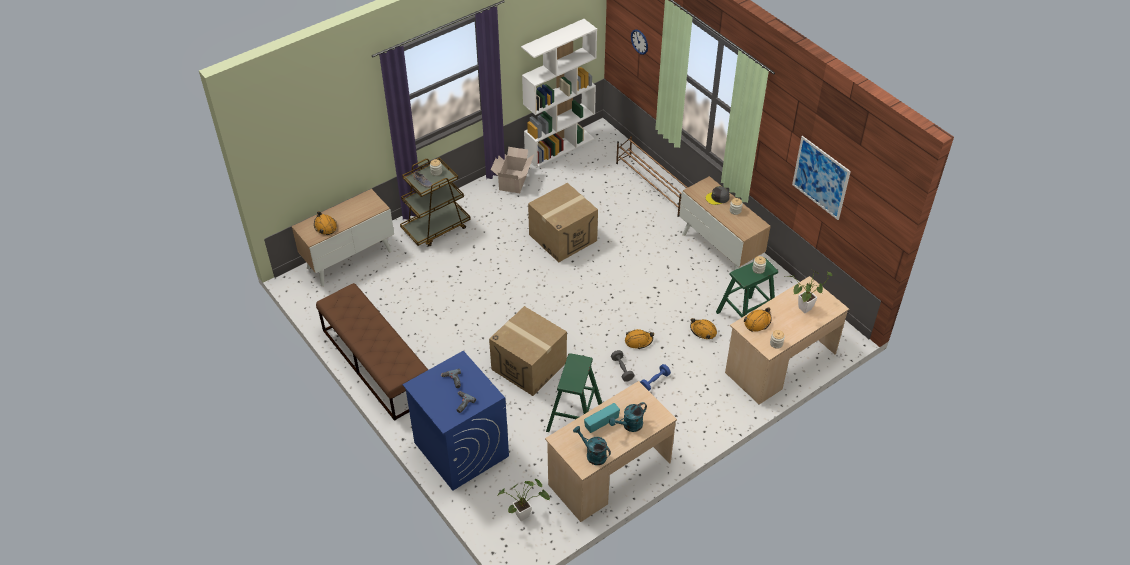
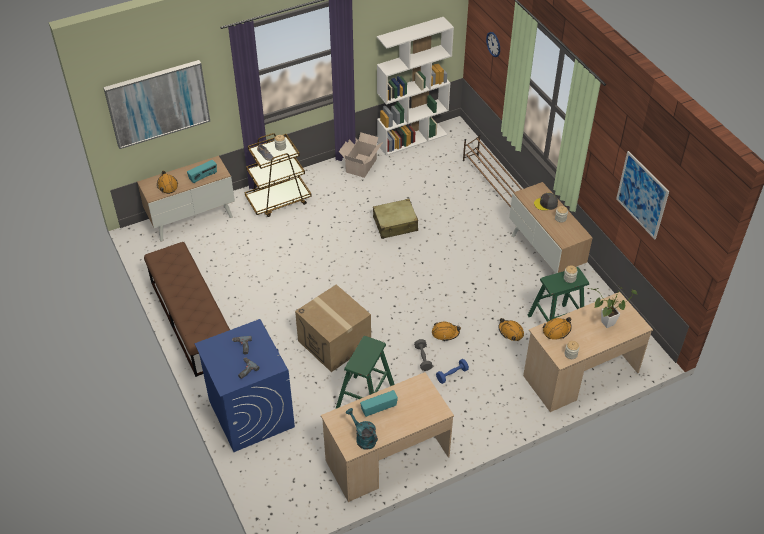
camera: 10 degrees right, 0 degrees up
potted plant [498,479,550,521] -> none
cardboard box [528,183,598,262] -> beige suitcase [373,199,418,239]
turquoise watering can [609,402,647,432] -> none
none -> picture [103,60,210,149]
none -> radio [187,160,217,183]

